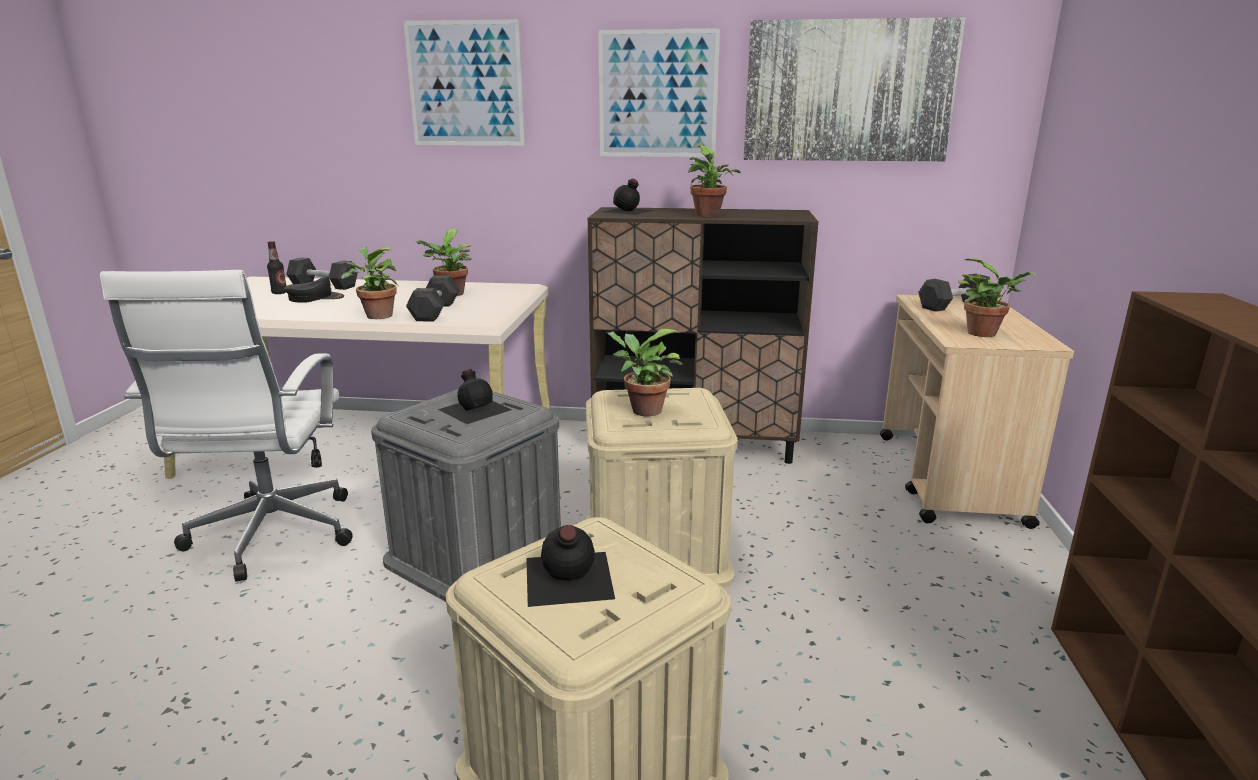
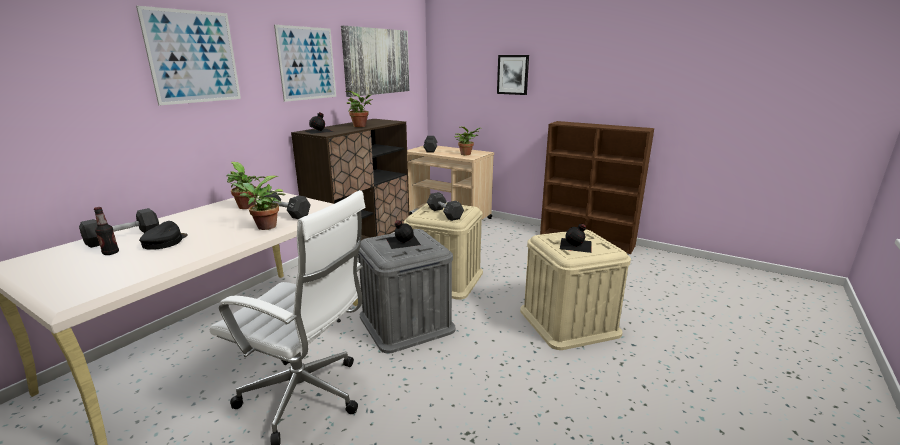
camera: 65 degrees left, 0 degrees up
potted plant [606,329,683,417] -> grey dumbbell [427,192,464,221]
none -> picture [497,55,529,95]

